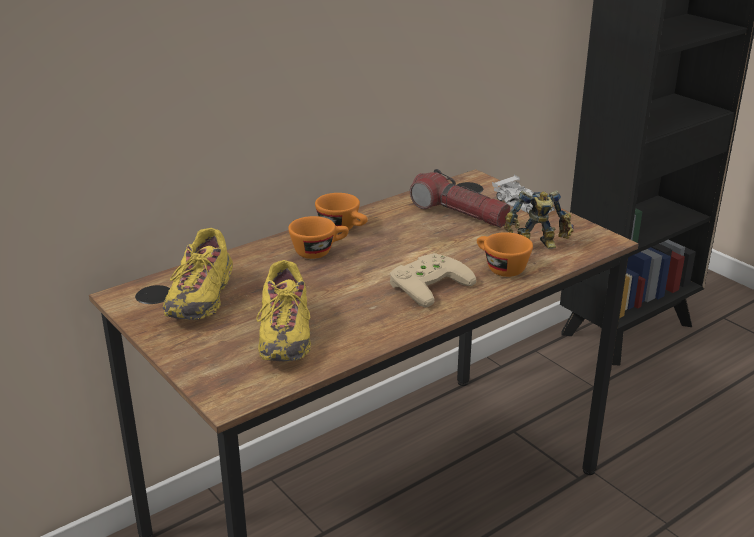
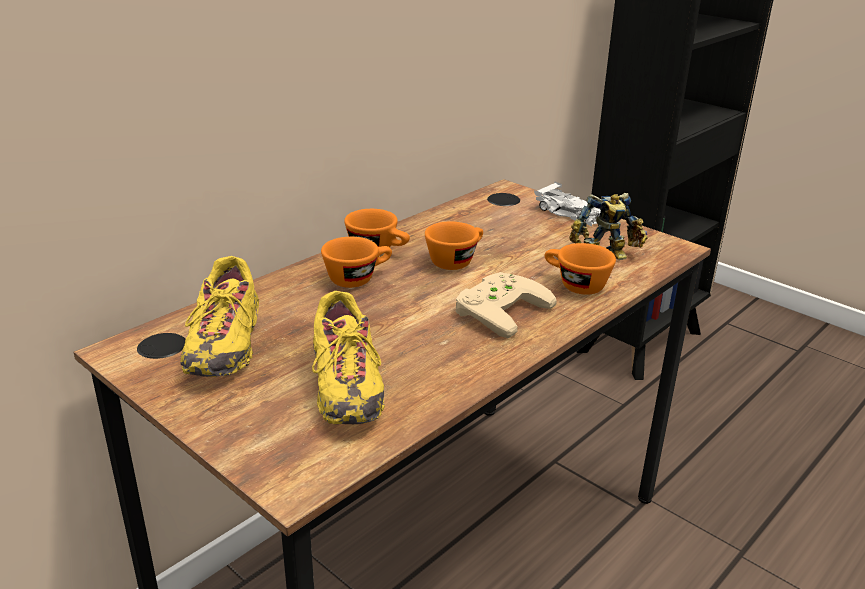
camera: 10 degrees left, 0 degrees up
flashlight [410,169,511,228] -> none
none -> orange cup [425,221,483,270]

